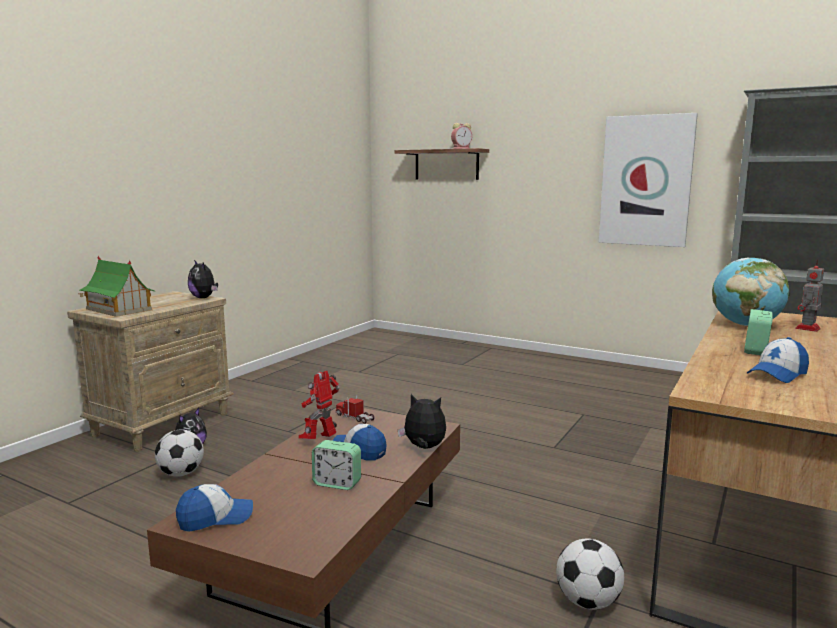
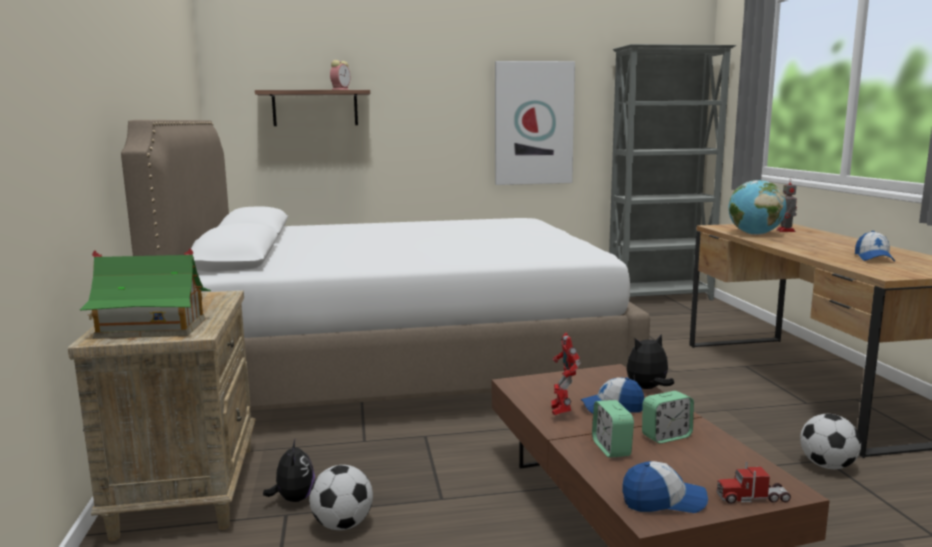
camera: 40 degrees left, 0 degrees up
cap [176,484,253,532] -> cap turned 60 degrees clockwise [622,461,708,513]
plush toy [188,260,218,298] -> none
toy truck [336,395,375,424] -> toy truck moved to [716,462,791,504]
alarm clock [744,309,773,355] -> alarm clock moved to [592,400,634,458]
none -> white bed [121,120,650,411]

